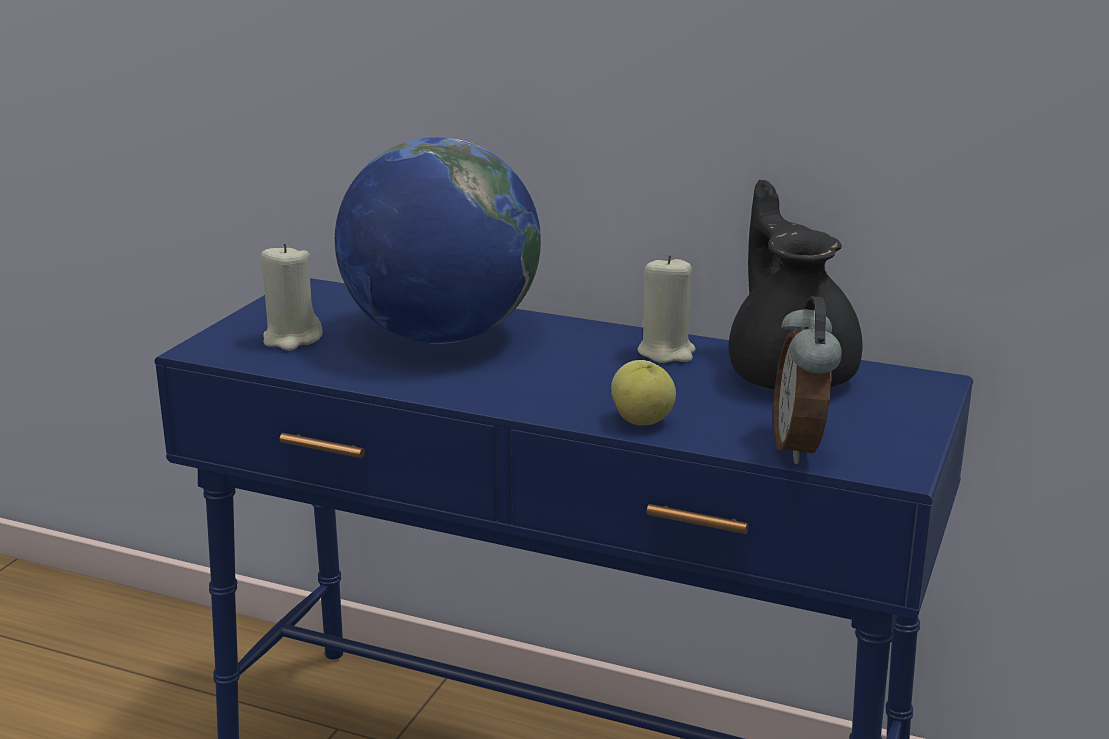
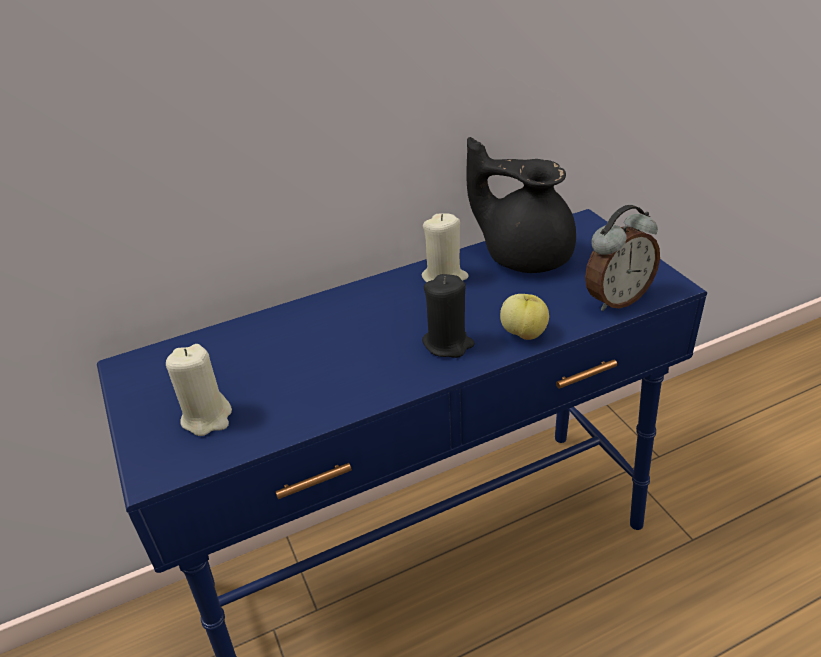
camera: 45 degrees left, 15 degrees up
globe [335,137,541,344] -> none
alarm clock [773,296,842,464] -> alarm clock turned 75 degrees counterclockwise [585,205,660,311]
none -> black candle [422,274,475,358]

